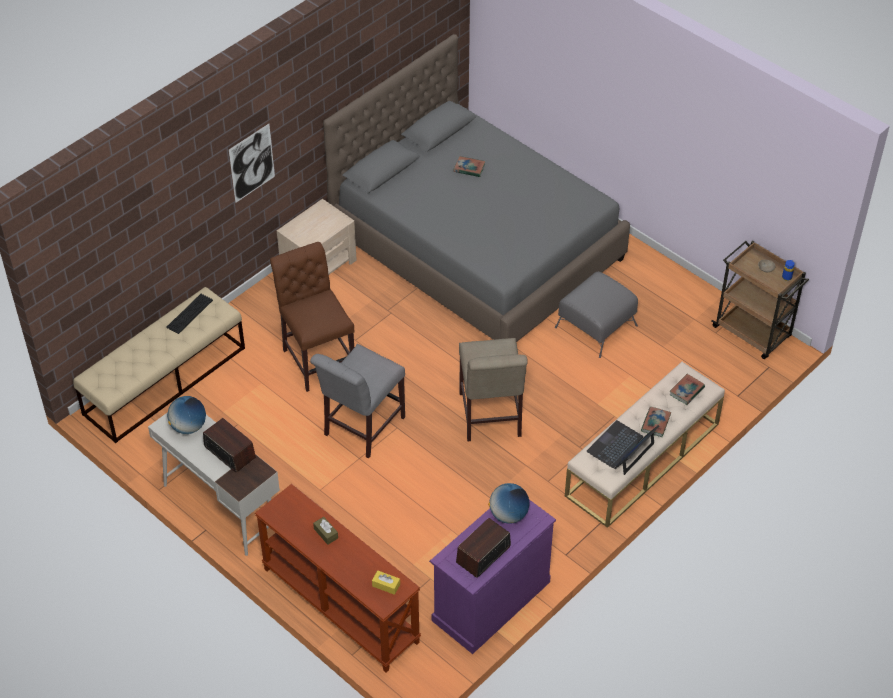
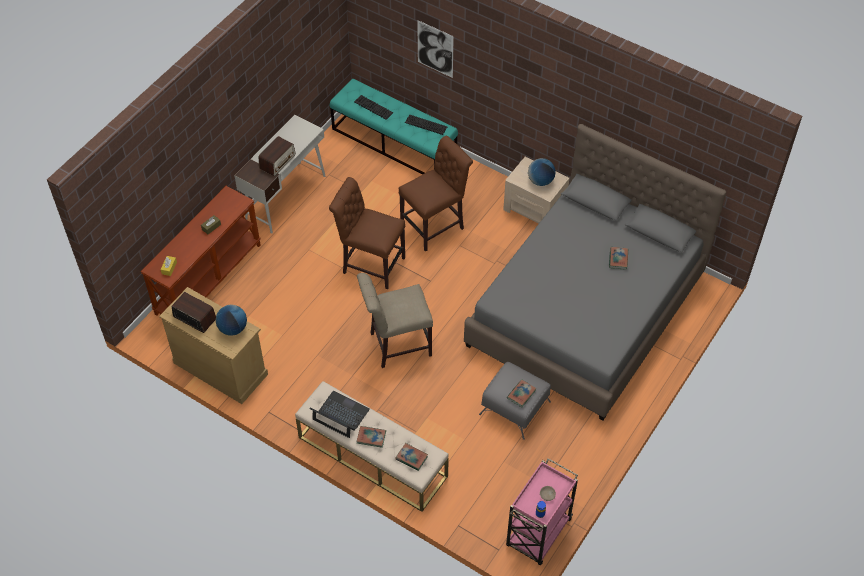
camera: 80 degrees right, 5 degrees up
beige bench [73,287,245,443] -> turquoise bench [330,79,458,174]
globe [167,396,206,434] -> globe moved to [528,158,556,186]
picture [229,124,275,203] -> picture moved to [417,20,454,78]
grey chair [310,344,405,459] -> brown chair [329,177,405,289]
purple dresser [429,500,556,654] -> beige dresser [159,287,268,404]
brown cart [711,241,809,359] -> pink cart [506,458,578,565]
none -> keyboard [354,95,393,120]
none -> book [507,379,537,407]

